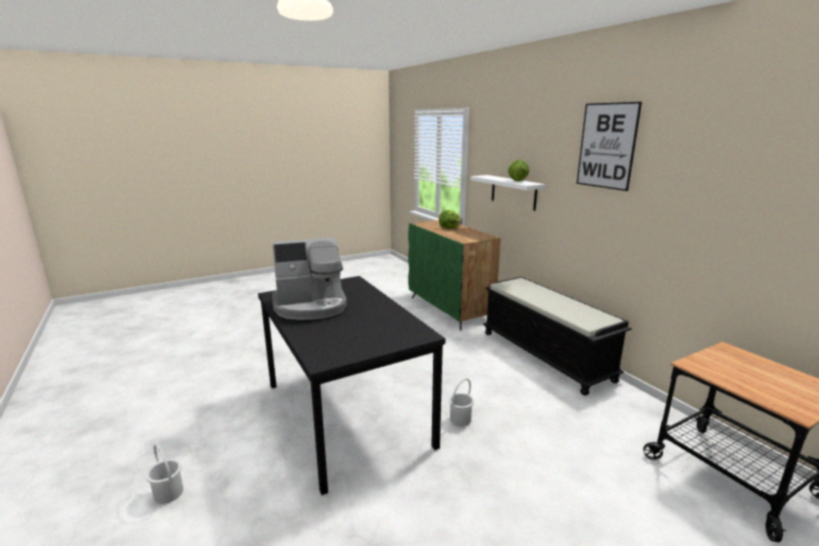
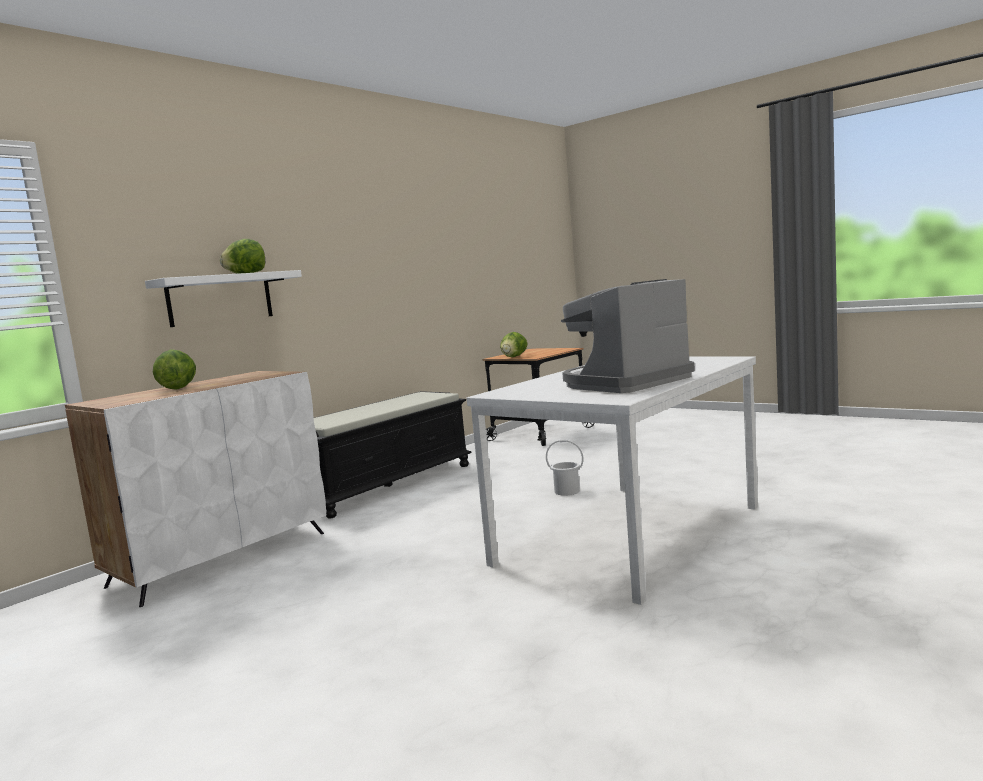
camera: 110 degrees left, 10 degrees down
white bucket [146,444,183,504] -> none
black dining table [258,276,445,495] -> white dining table [467,356,758,605]
coffee machine [272,237,347,320] -> coffee machine turned 90 degrees counterclockwise [561,279,695,393]
green cabinet [408,220,501,330] -> white cabinet [65,371,326,607]
picture [577,102,642,191] -> none
none -> lettuce [500,332,527,357]

